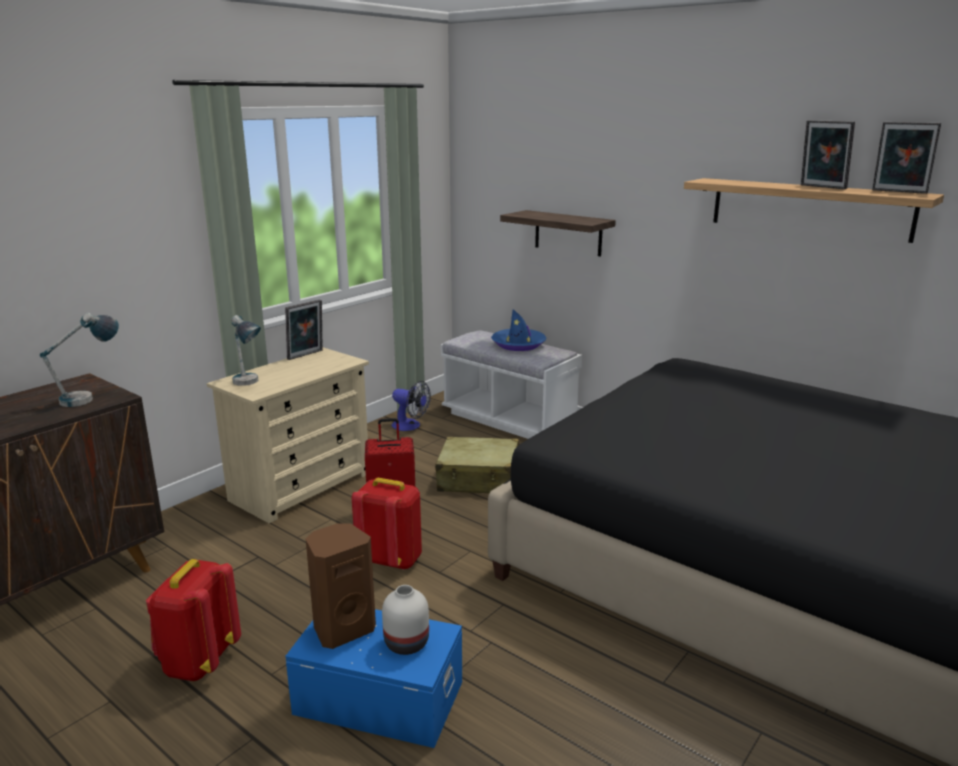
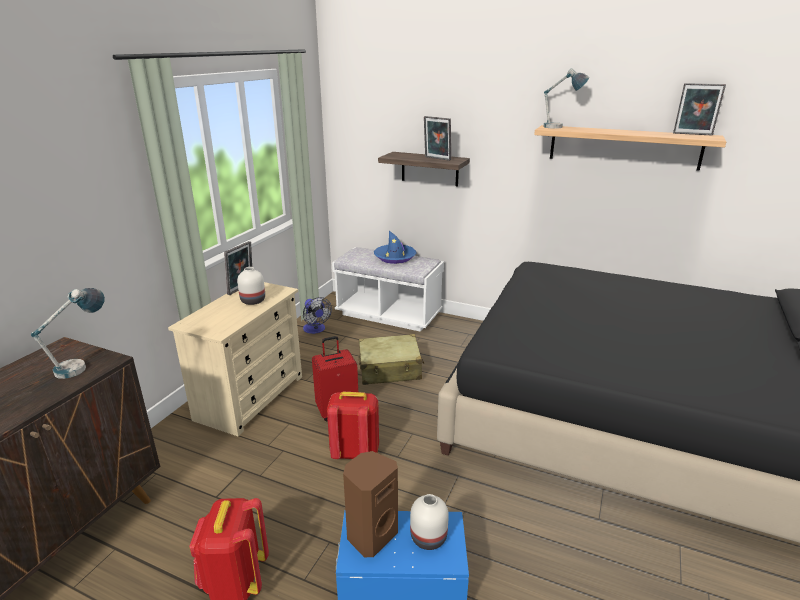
camera: 15 degrees left, 5 degrees up
table lamp [231,315,261,386] -> table lamp moved to [543,68,589,129]
fan [392,381,431,431] -> fan turned 45 degrees clockwise [303,297,332,334]
picture frame [801,120,855,189] -> picture frame moved to [424,116,451,161]
none -> white vase [237,267,265,305]

